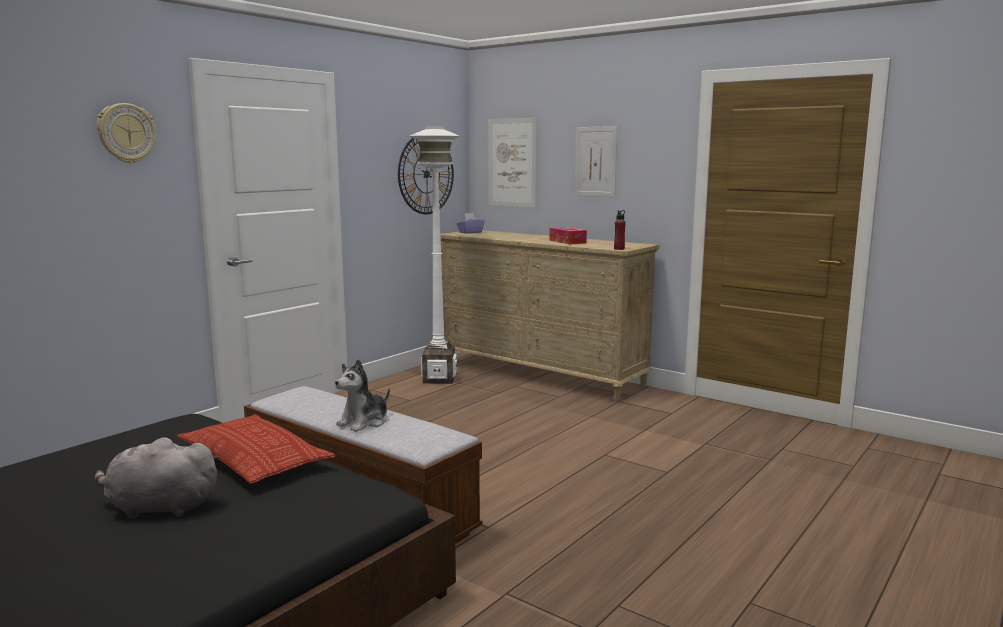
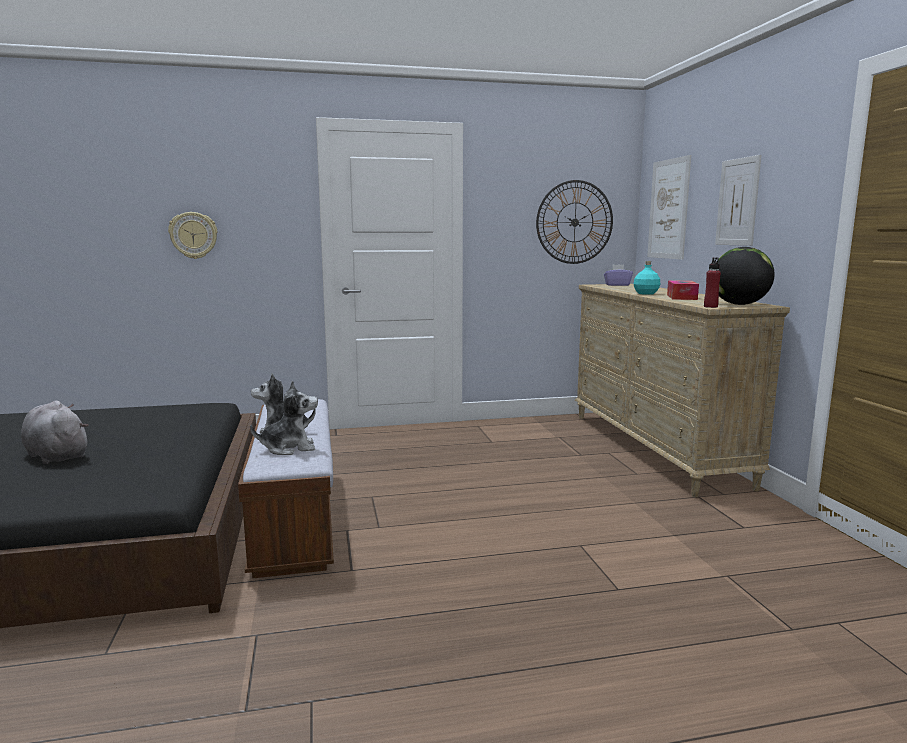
camera: 40 degrees right, 0 degrees up
wall clock [97,103,156,163] -> wall clock moved to [168,212,217,259]
pillow [177,414,336,484] -> none
white floor lamp [409,126,460,384] -> none
none -> plush toy [250,380,318,455]
none -> turquoise bottle [634,261,660,295]
none -> globe [718,247,775,305]

